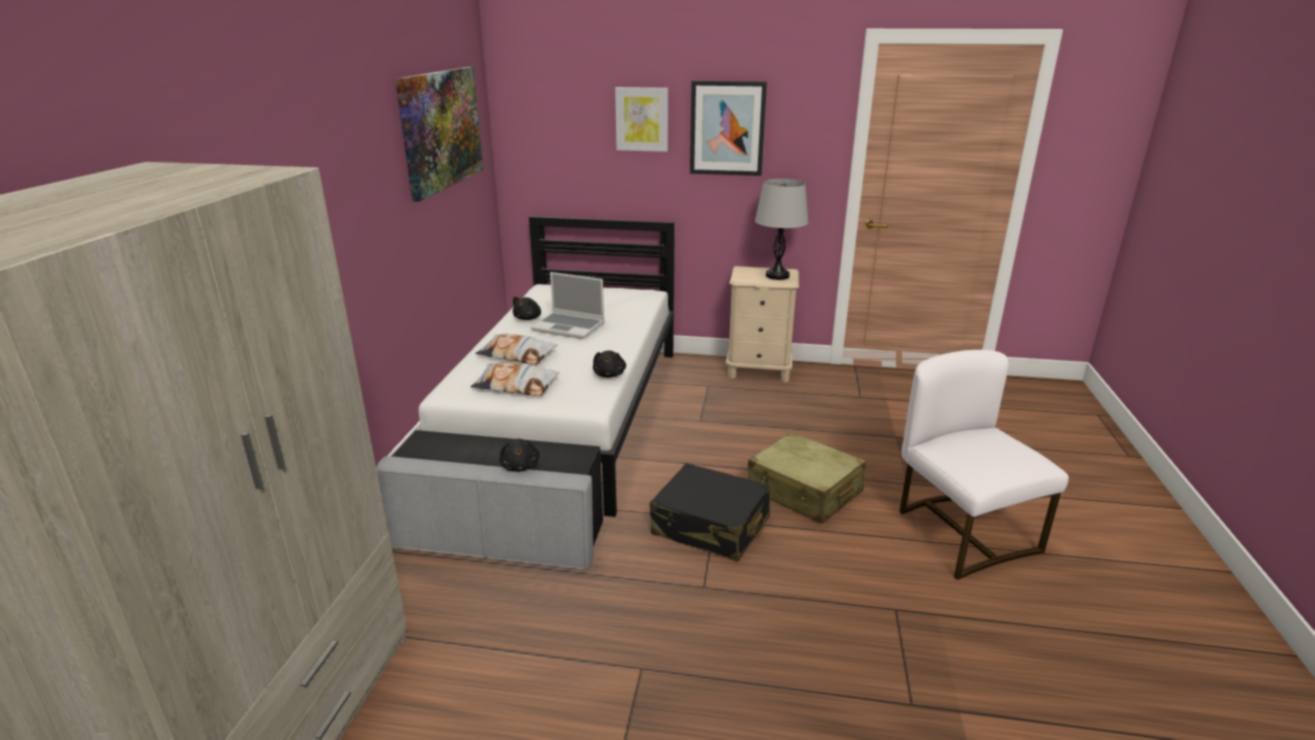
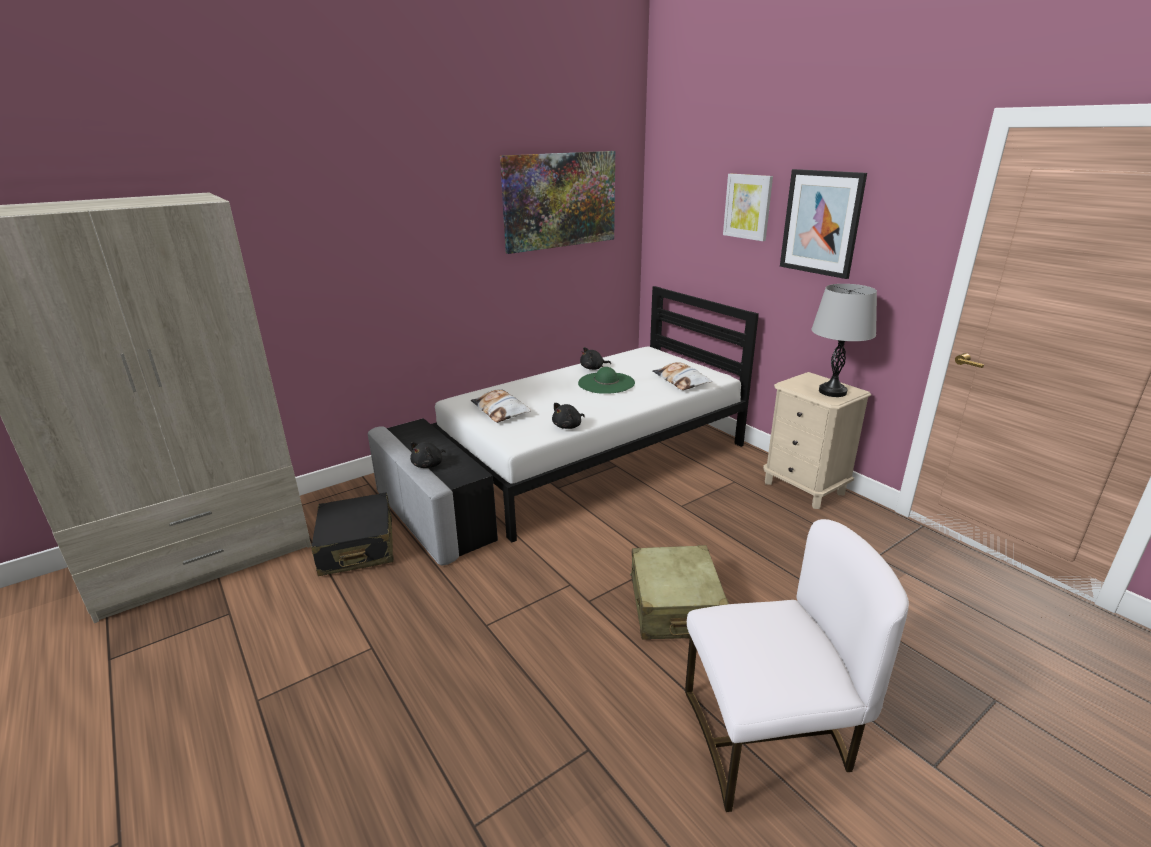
camera: 45 degrees right, 0 degrees up
pillow [475,334,558,365] -> pillow moved to [652,362,712,390]
laptop [531,272,605,339] -> green hat [578,367,635,394]
black suitcase [650,463,771,561] -> black suitcase moved to [311,492,394,576]
white chair [899,350,1069,580] -> white chair turned 60 degrees clockwise [685,519,909,812]

